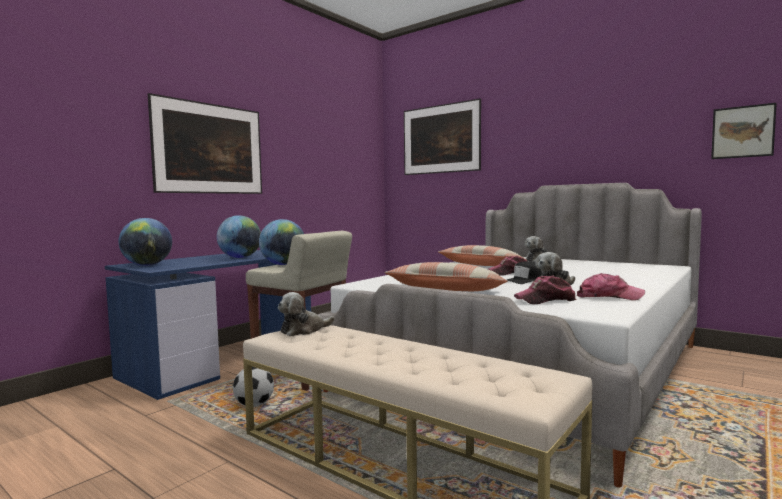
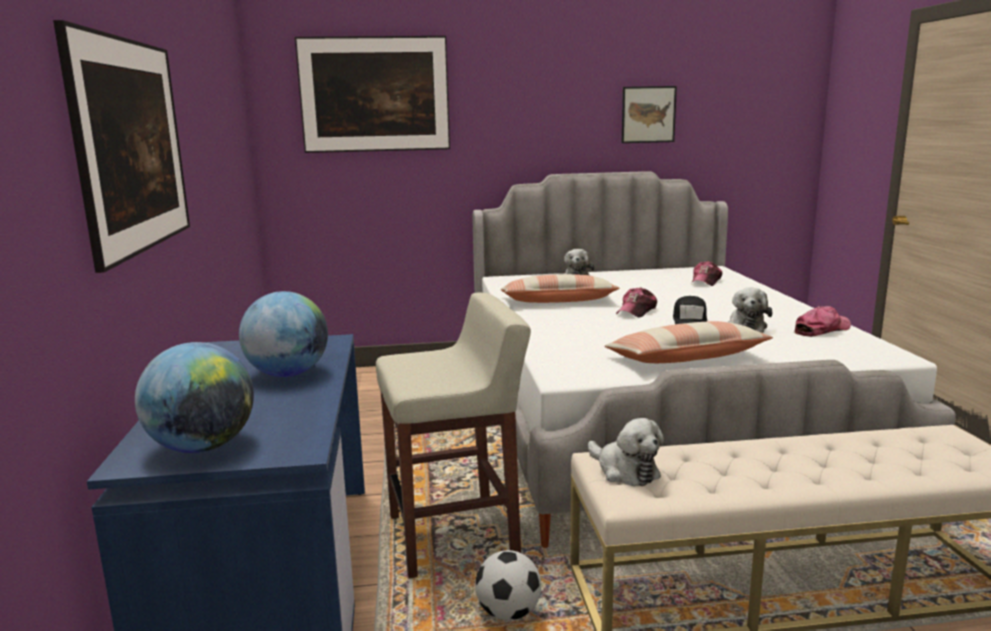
camera: 45 degrees left, 10 degrees up
globe [259,219,304,265] -> none
plush toy [278,292,335,336] -> plush toy turned 45 degrees counterclockwise [588,418,664,486]
cap [514,276,576,304] -> cap moved to [691,261,722,286]
picture [711,103,777,159] -> picture moved to [622,86,677,143]

